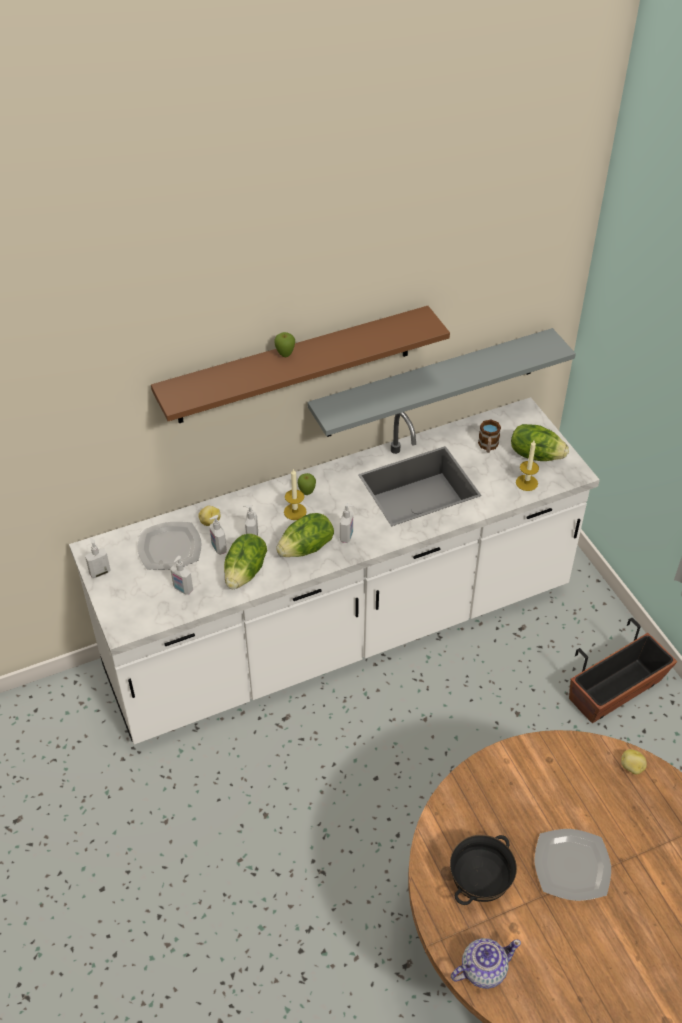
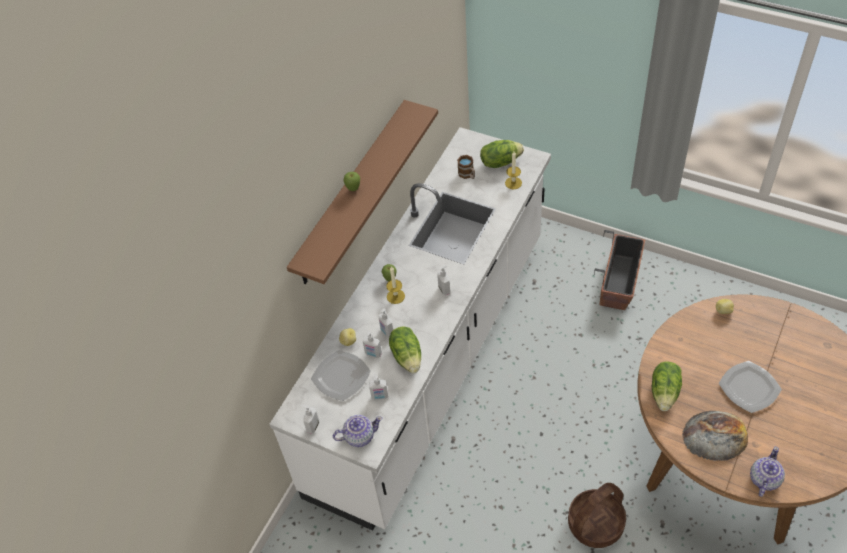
camera: 35 degrees left, 5 degrees up
lettuce [276,513,334,557] -> lettuce moved to [652,361,682,411]
grey shelf [307,328,576,437] -> none
black bowl [450,835,517,905] -> bread [682,411,748,461]
none -> teapot [333,415,382,447]
none -> basket [568,483,626,548]

